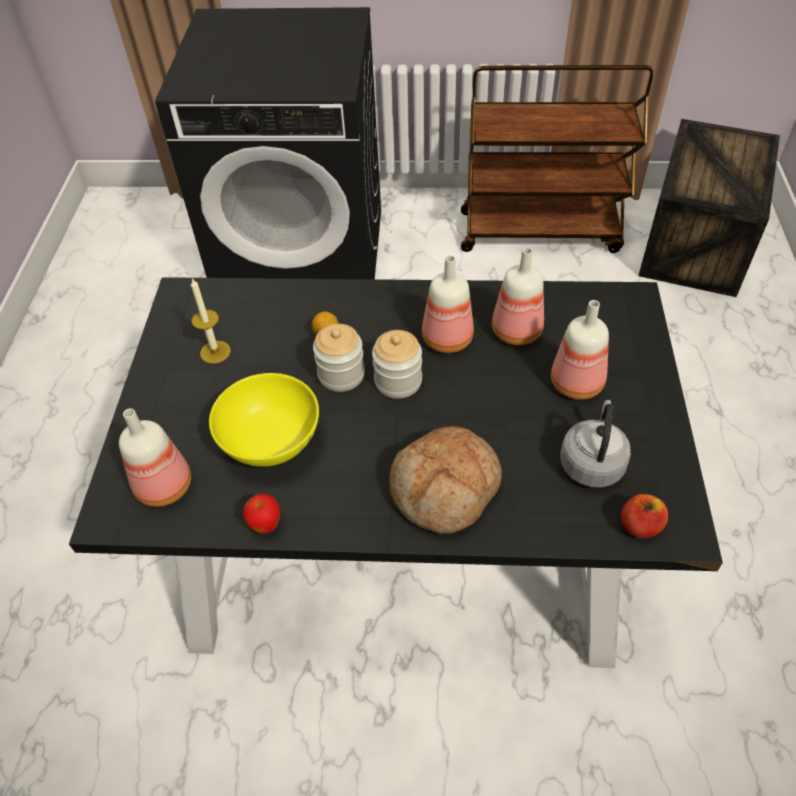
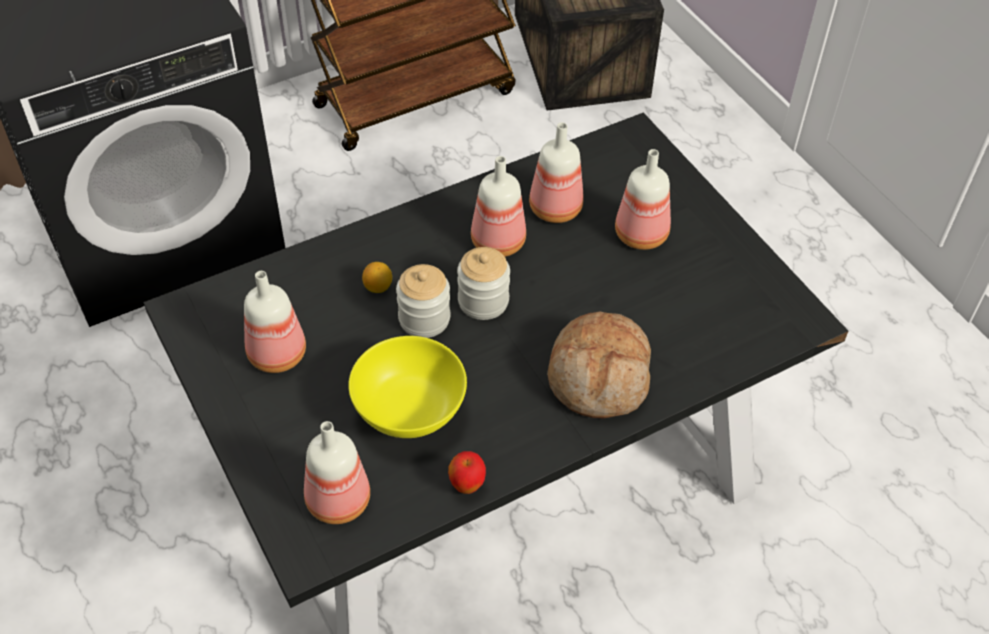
camera: 35 degrees left, 0 degrees up
candle [191,278,231,364] -> bottle [244,271,306,373]
grey kettle [560,400,631,488] -> none
apple [621,494,668,538] -> none

